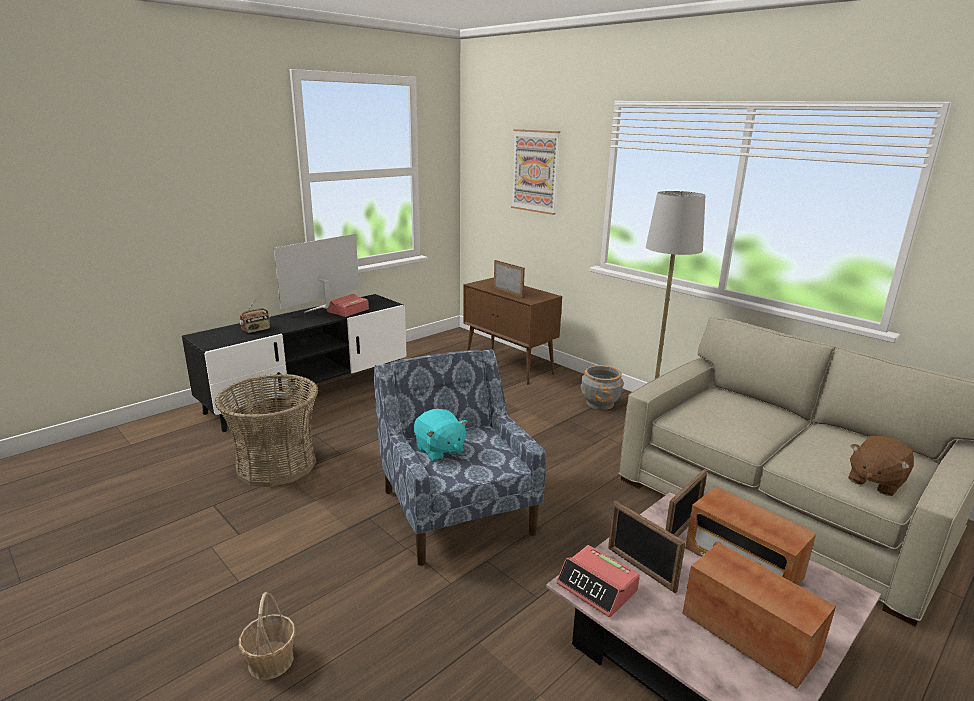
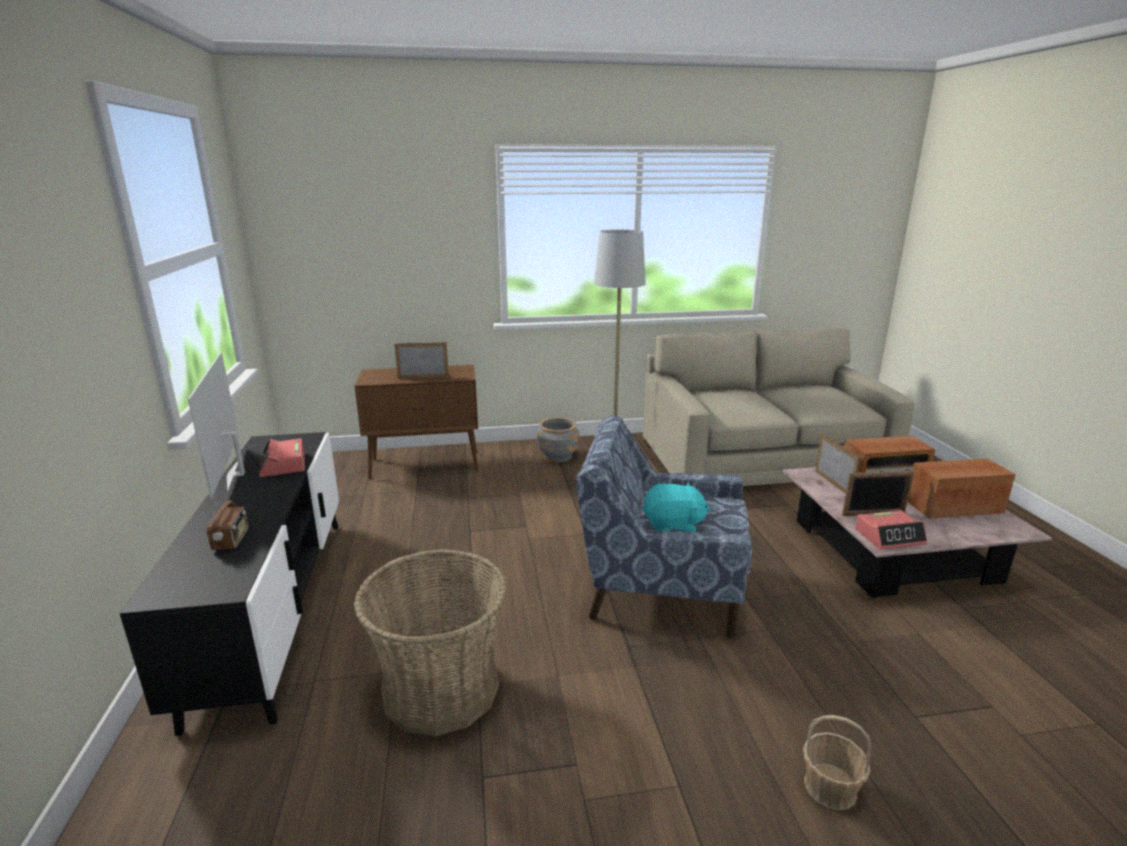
camera: 55 degrees left, 0 degrees up
picture [511,129,560,215] -> none
brown plush toy [848,436,914,496] -> none

